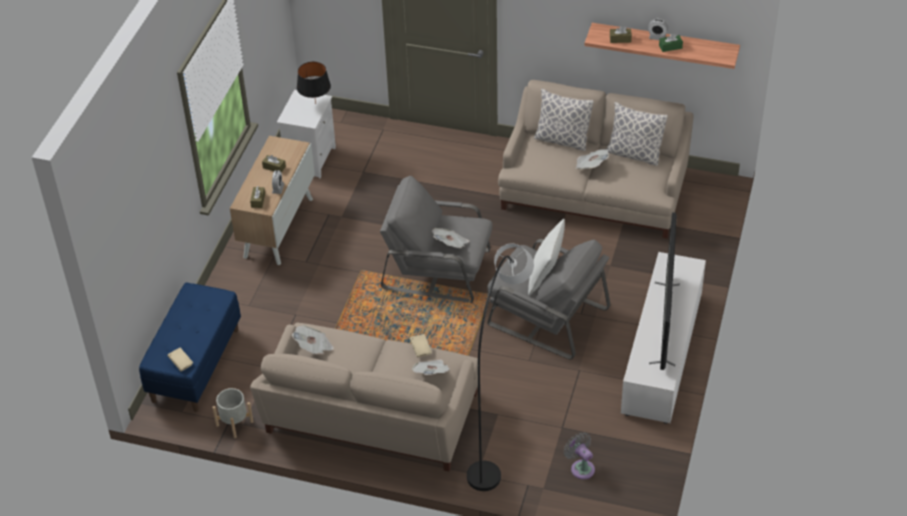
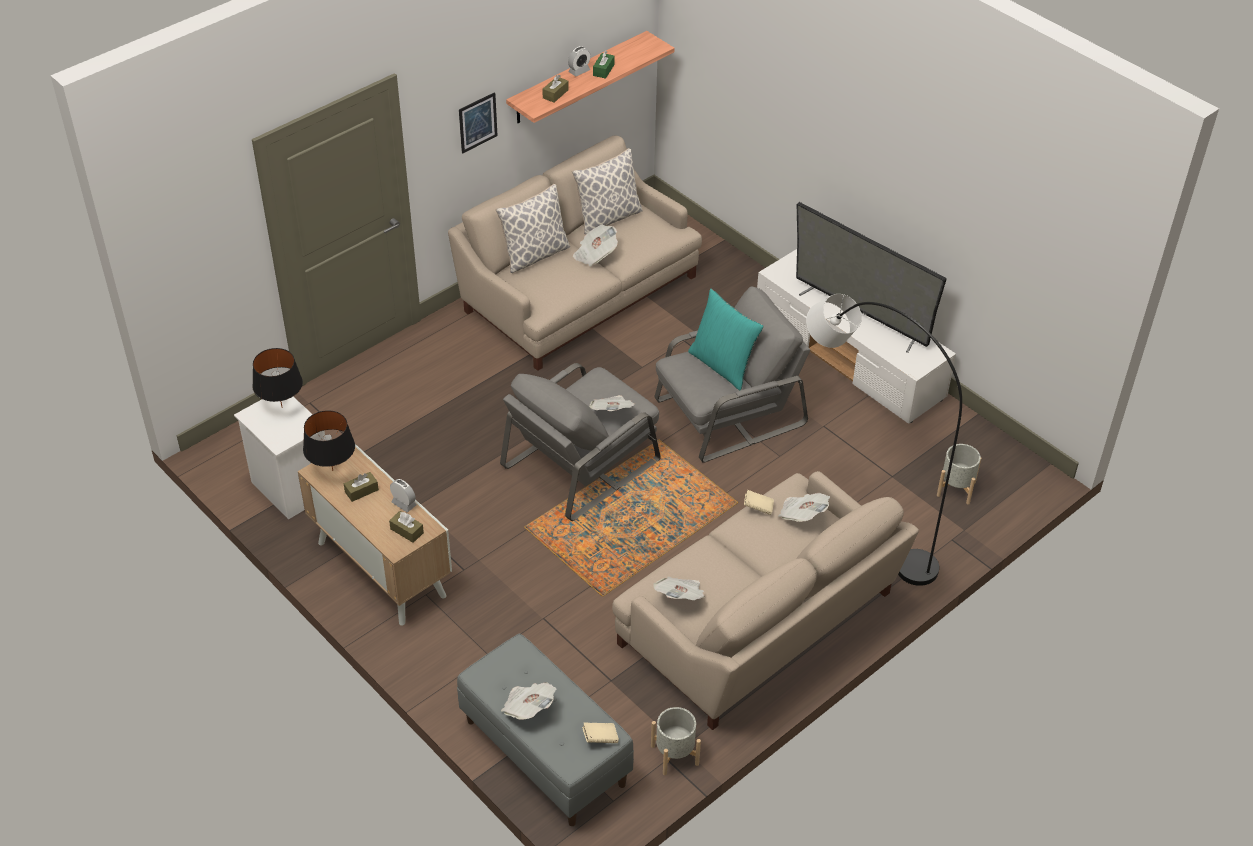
camera: 60 degrees left, 0 degrees up
blue bench [139,283,241,412] -> grey bench [457,634,634,826]
white pillow [528,219,565,295] -> turquoise pillow [688,289,764,390]
grey fan [564,432,595,479] -> grey planter [937,444,981,504]
none -> black table lamp [303,410,355,471]
none -> picture [459,92,498,153]
none -> newspaper [501,682,556,720]

